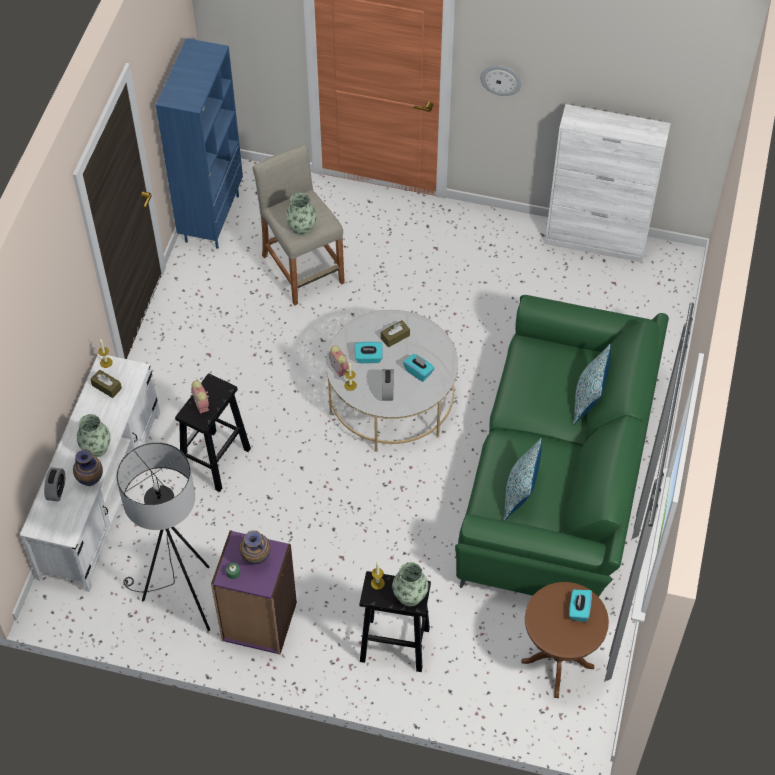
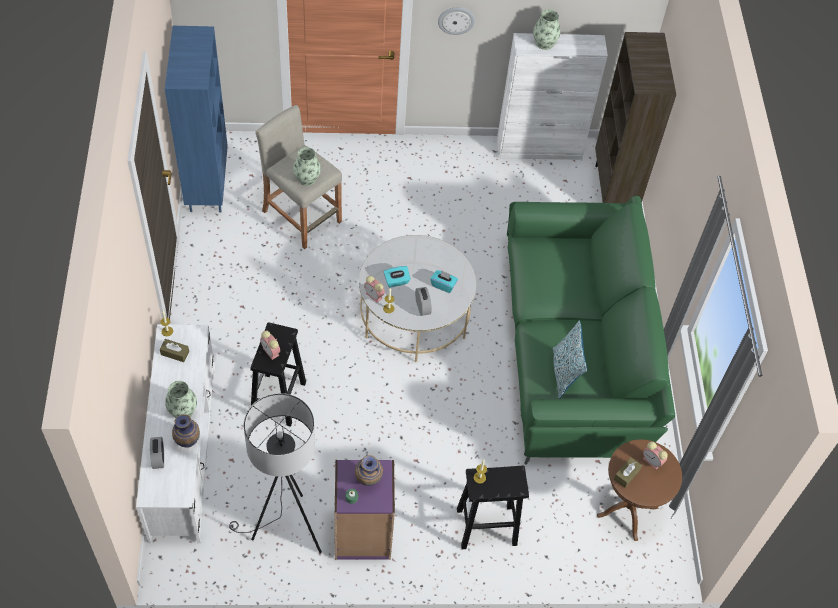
camera: 20 degrees left, 0 degrees up
brown tissue box [381,320,410,347] -> brown tissue box moved to [614,457,642,488]
vase [392,562,428,606] -> vase moved to [533,9,561,50]
turquoise tissue box [569,590,592,622] -> alarm clock [643,441,668,470]
pillow [573,344,611,425] -> none
none -> brown bookcase [595,32,676,203]

